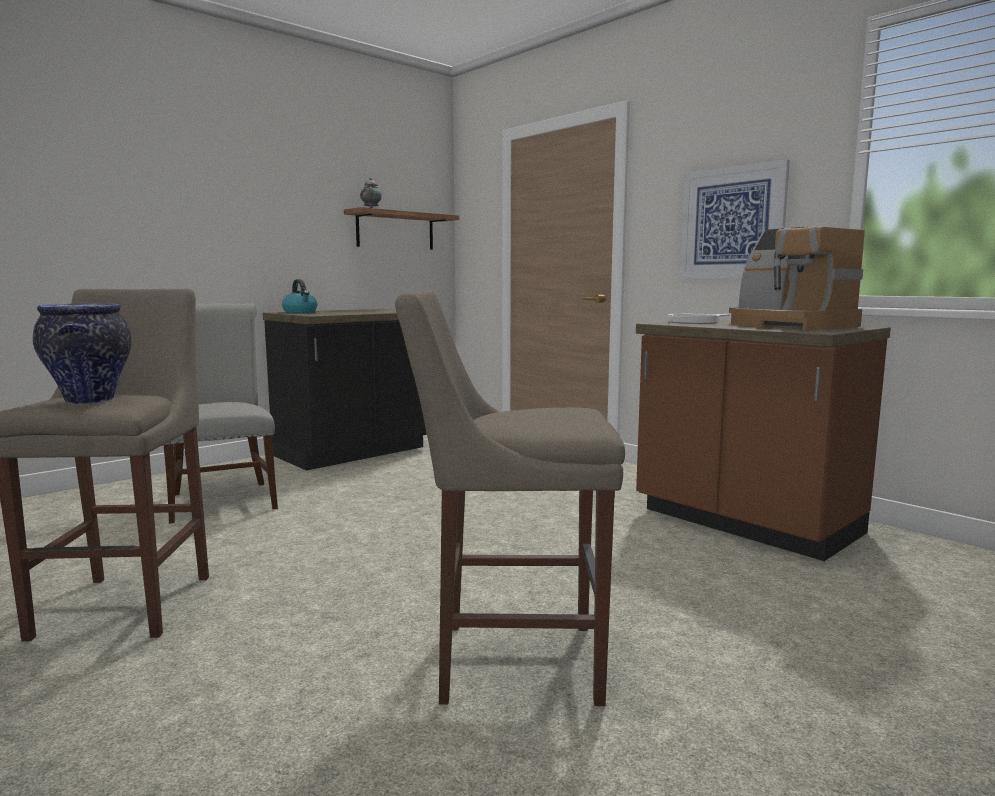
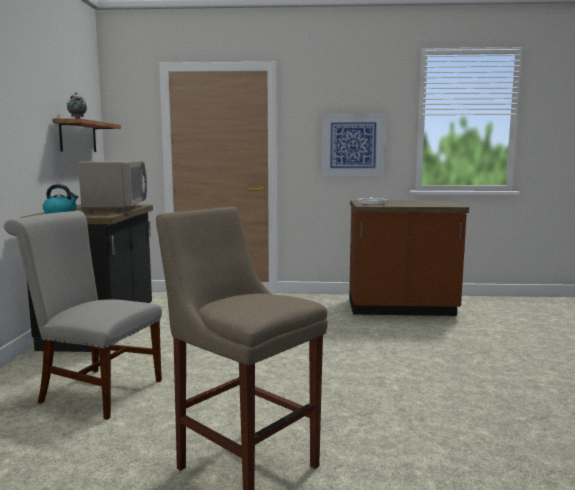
camera: 45 degrees left, 0 degrees up
vase [33,303,131,404] -> none
beige stool [395,290,625,706] -> none
coffee machine [729,226,865,331] -> none
none -> grey microwave [78,161,147,212]

